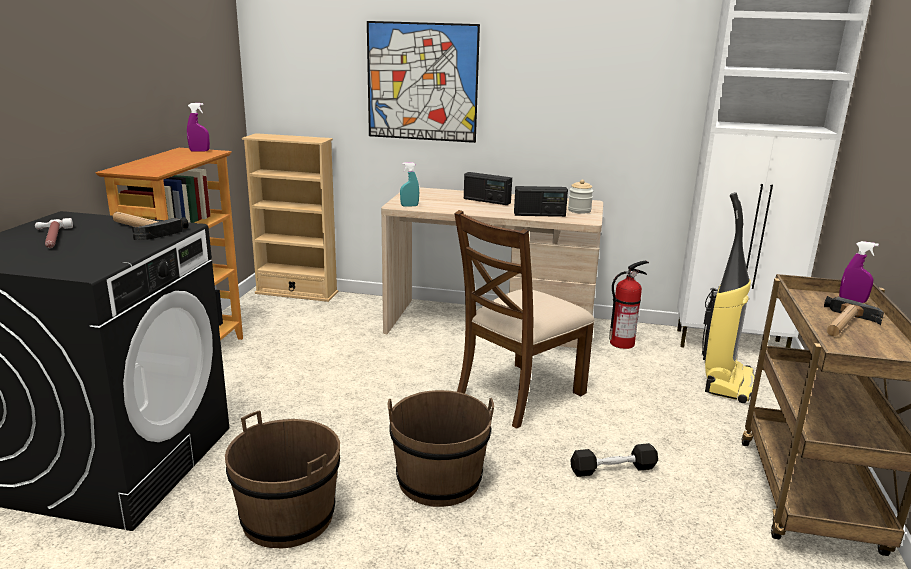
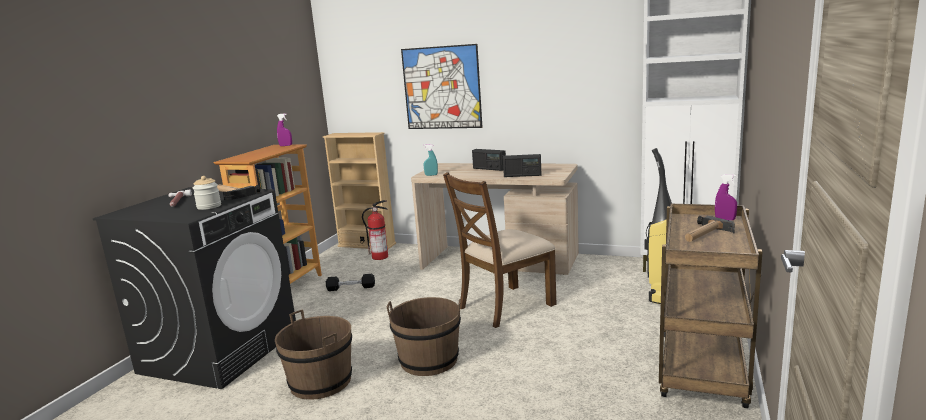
camera: 10 degrees right, 5 degrees down
jar [568,180,593,214] -> jar moved to [193,176,221,210]
black dumbbell [570,443,658,477] -> black dumbbell moved to [326,274,375,291]
fire extinguisher [609,261,649,349] -> fire extinguisher moved to [362,200,388,260]

